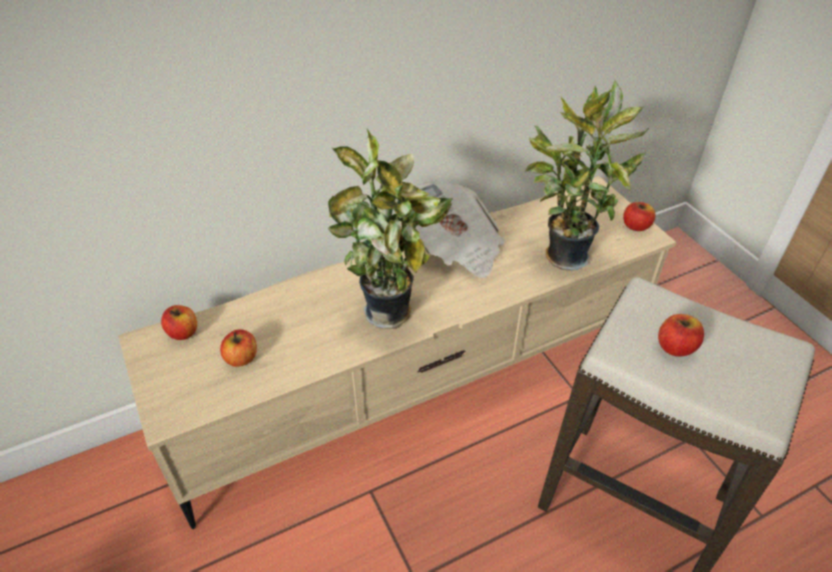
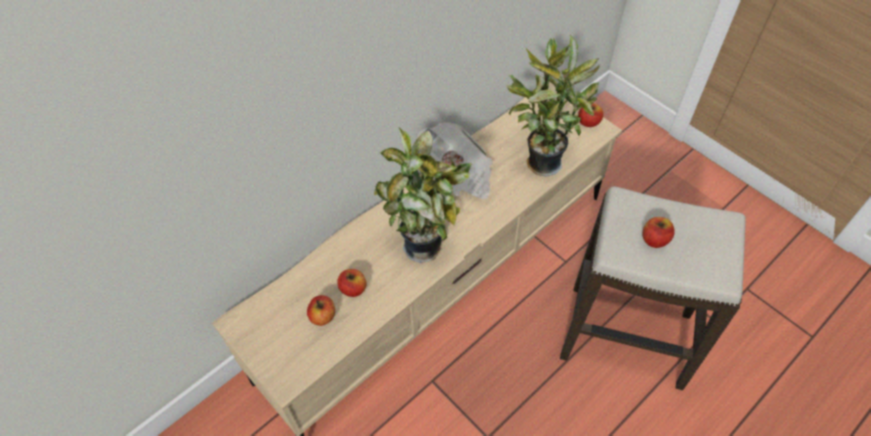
camera: 15 degrees left, 10 degrees up
apple [161,305,197,340] -> apple moved to [337,269,366,297]

